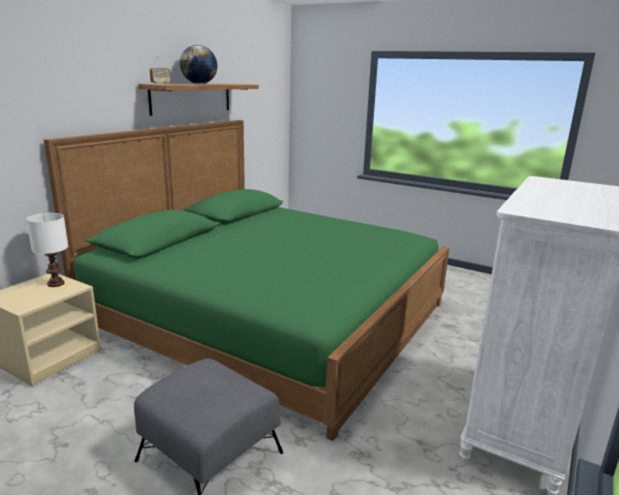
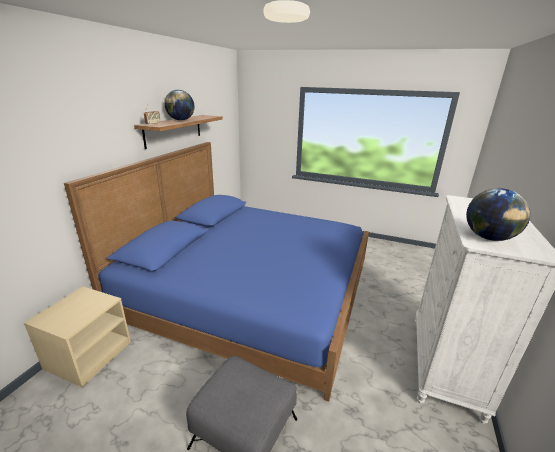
camera: 10 degrees left, 5 degrees up
white table lamp [26,213,68,287] -> none
green bed [44,120,449,441] -> blue bed [64,142,369,402]
none -> globe [466,188,530,241]

